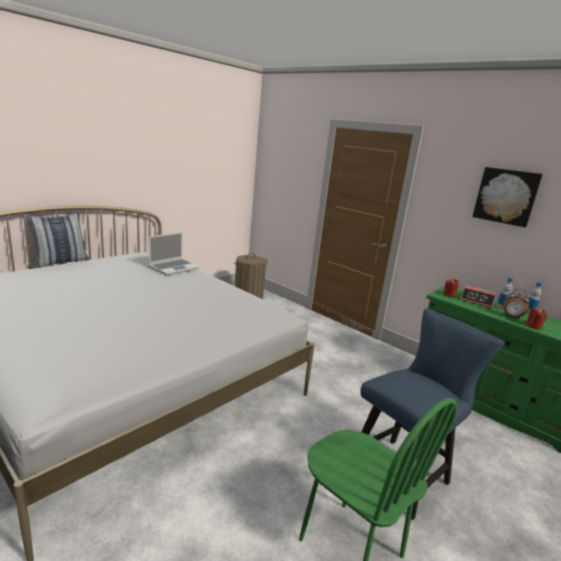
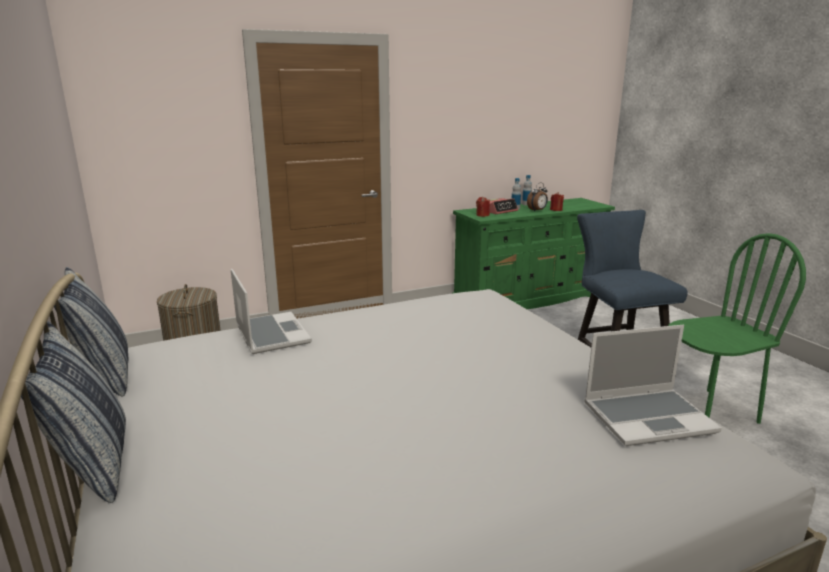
camera: 65 degrees left, 0 degrees up
picture [472,167,543,227] -> none
none -> pillow [54,267,128,397]
none -> laptop [584,325,722,446]

